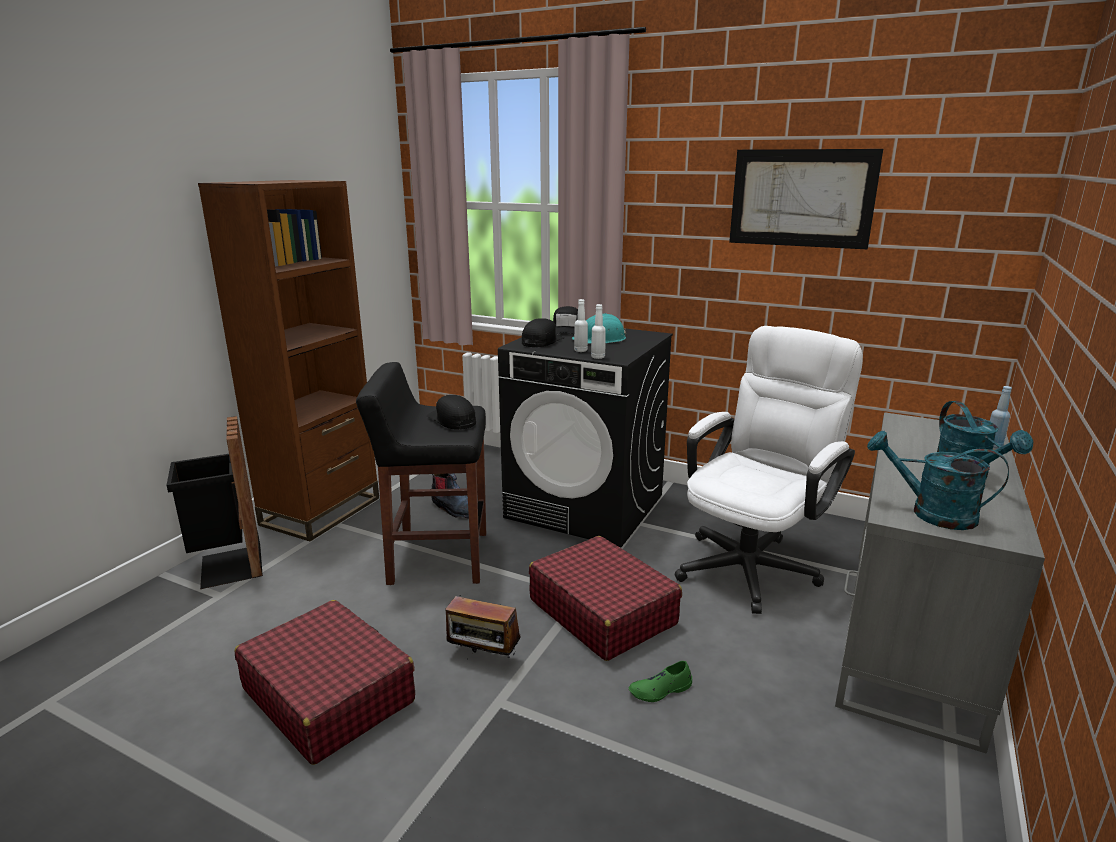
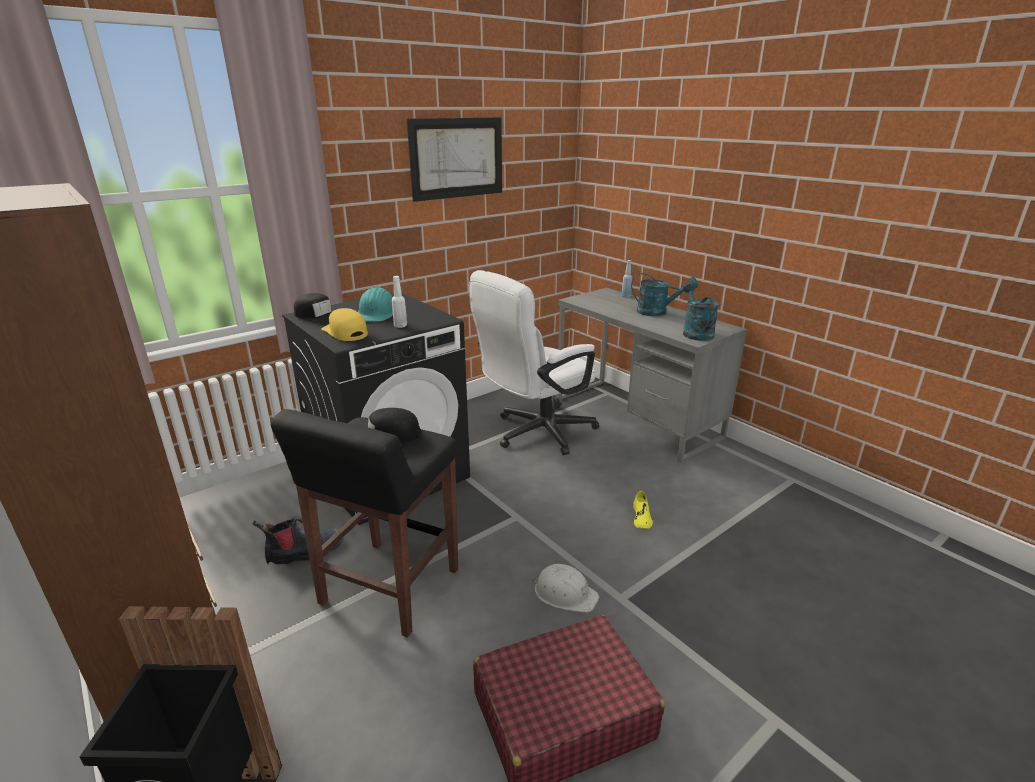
camera: 65 degrees left, 5 degrees up
radio [446,596,521,658] -> white hard hat [532,564,599,613]
black cap [522,318,565,347] -> yellow cap [321,308,368,341]
red suitcase [529,536,682,661] -> none
white bottle [591,304,606,359] -> none
green shoe [629,661,692,702] -> yellow shoe [633,491,653,529]
white office chair [675,326,863,614] -> white office chair turned 105 degrees counterclockwise [469,270,599,455]
turquoise watering can [867,431,1009,530] -> turquoise watering can turned 120 degrees clockwise [683,282,719,341]

